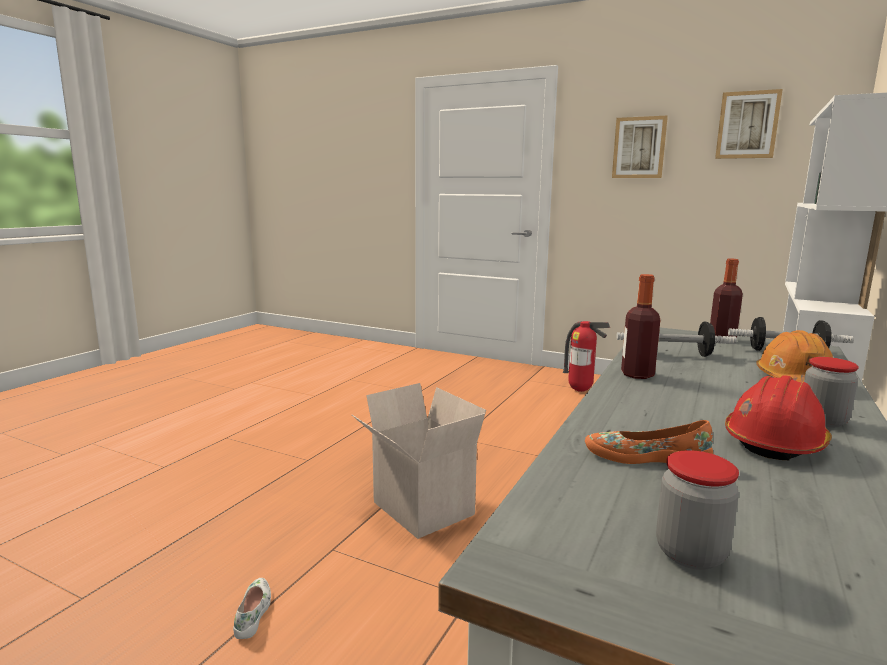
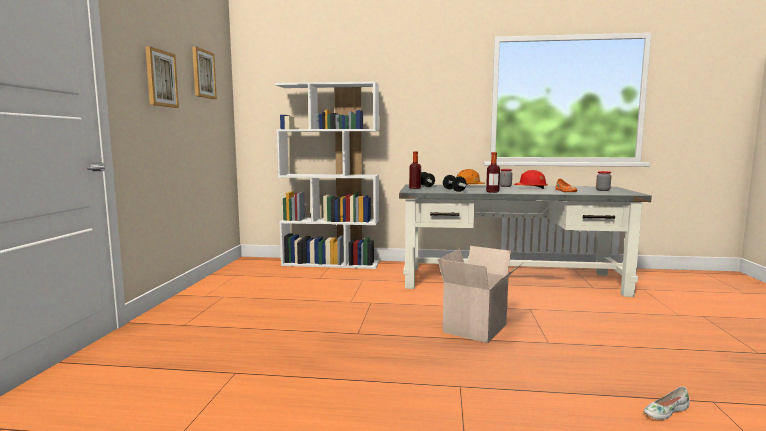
camera: 110 degrees left, 5 degrees down
white shoe [233,578,271,639] -> white shoe moved to [644,386,690,420]
fire extinguisher [563,321,610,392] -> none

